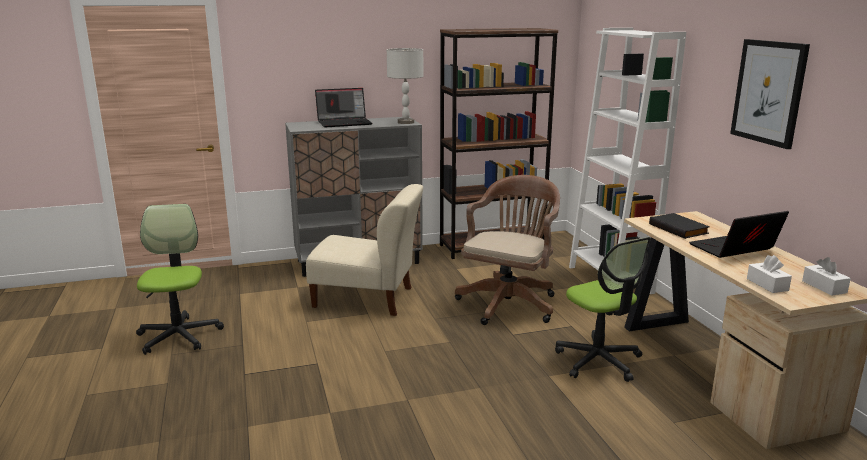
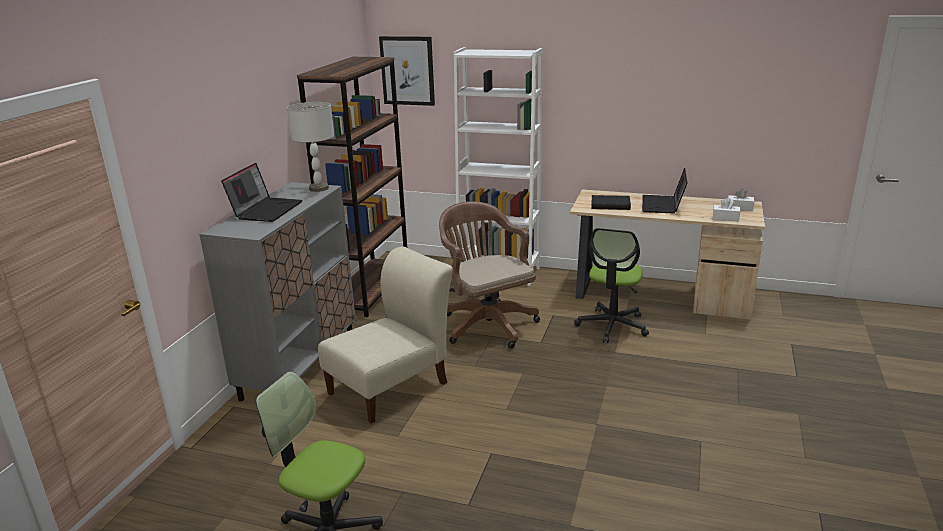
camera: 55 degrees left, 5 degrees up
office chair [555,237,651,382] -> office chair turned 105 degrees clockwise [574,228,649,343]
picture [730,39,810,149] -> picture moved to [379,36,435,106]

